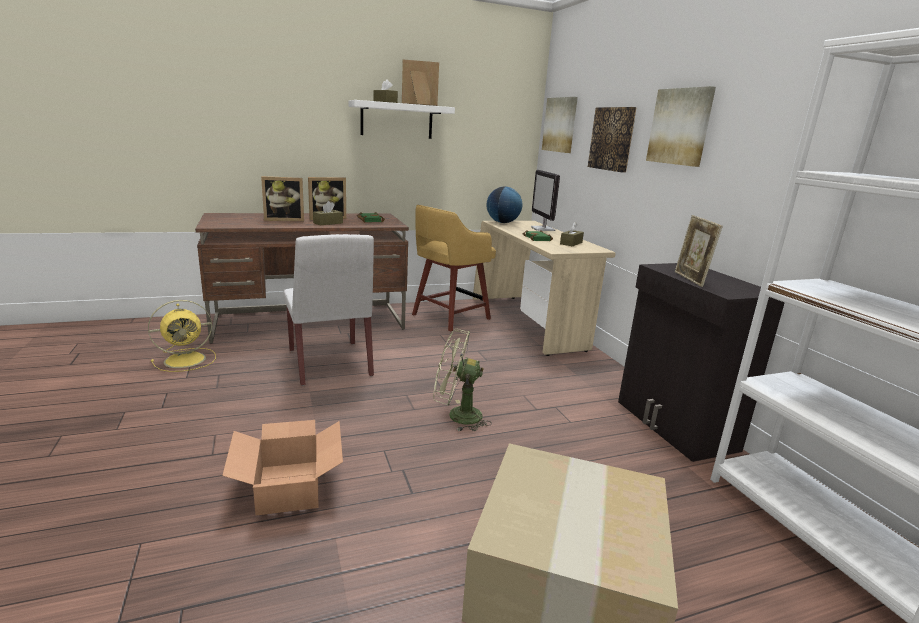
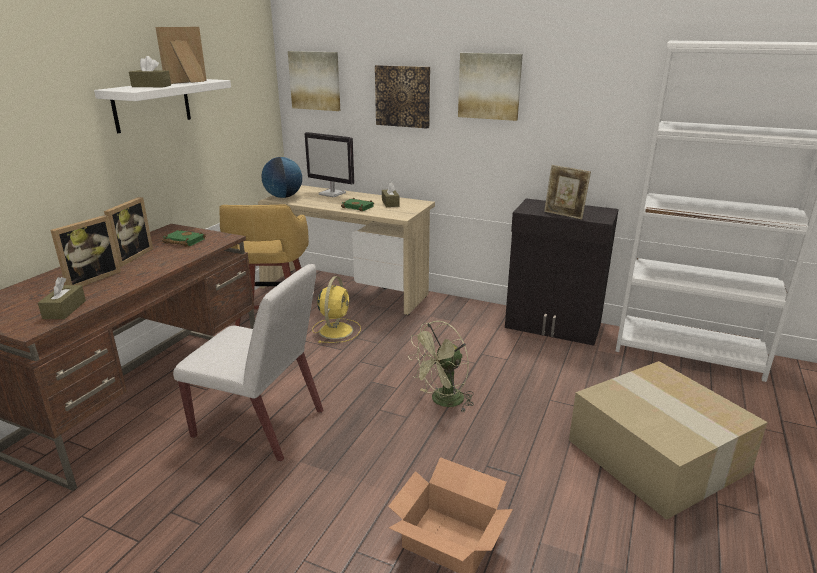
camera: 45 degrees left, 5 degrees up
yellow fan [148,300,216,372] -> yellow fan moved to [312,276,361,343]
brown tissue box [313,201,343,225] -> brown tissue box moved to [38,277,86,319]

